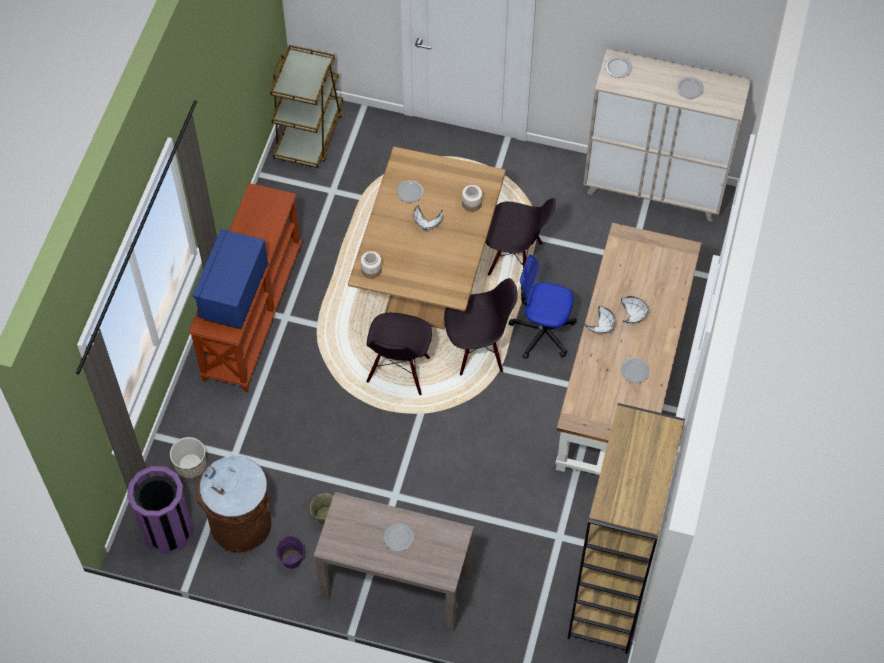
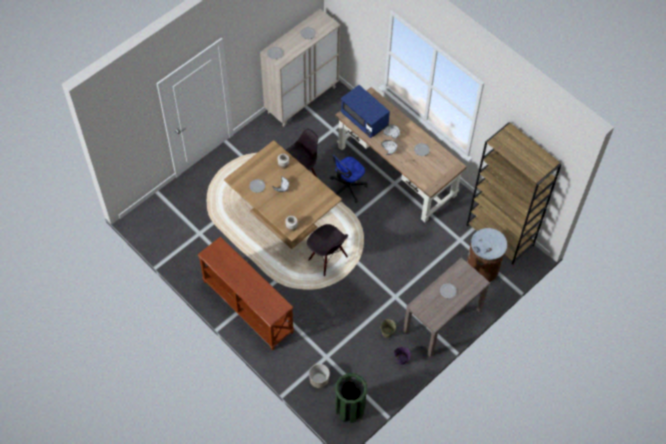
camera: 60 degrees left, 0 degrees up
purple trash can [127,466,194,554] -> green trash can [335,373,367,423]
blue microwave [192,229,268,329] -> blue microwave moved to [340,85,390,138]
brown trash can [195,456,271,552] -> brown trash can moved to [467,228,508,282]
brown cart [270,45,343,168] -> none
black chair [444,278,518,375] -> none

